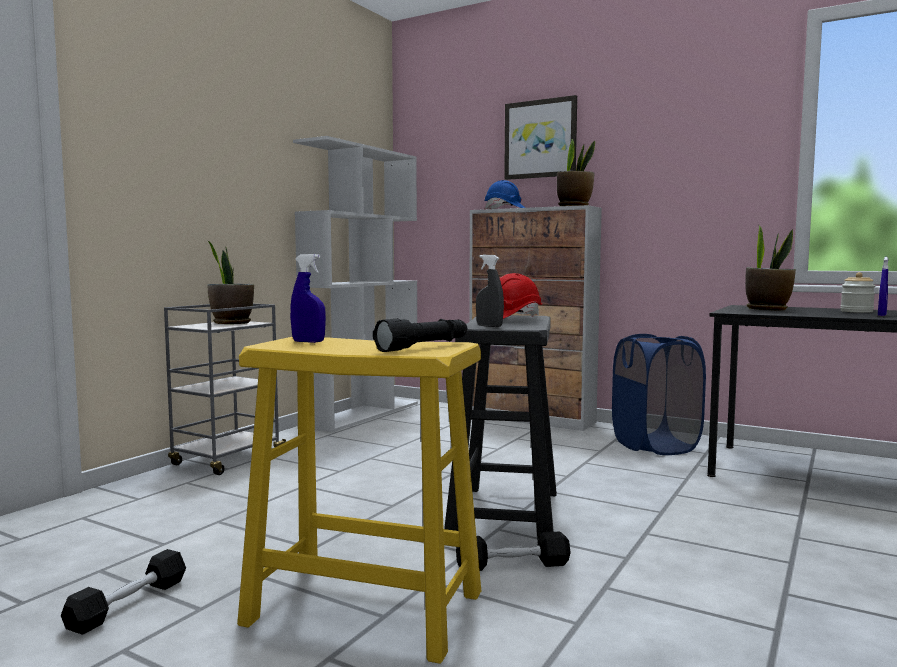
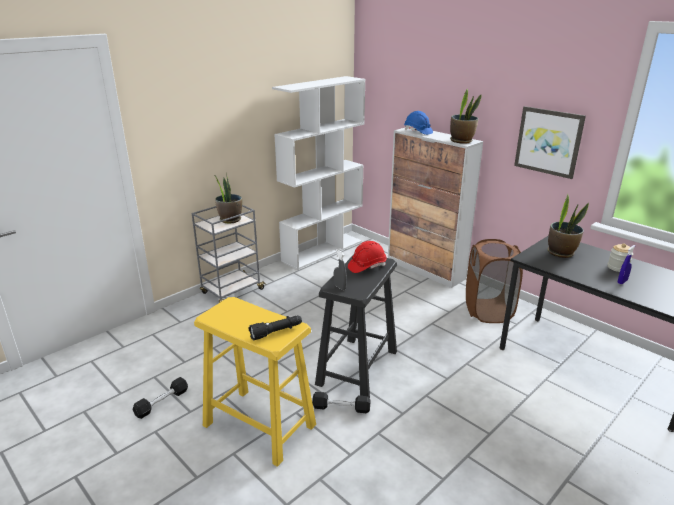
camera: 15 degrees right, 20 degrees up
blue spray bottle [290,254,326,343] -> none
picture [504,95,577,180] -> picture moved to [514,106,586,179]
blue laundry basket [612,334,706,455] -> brown laundry basket [466,239,523,323]

